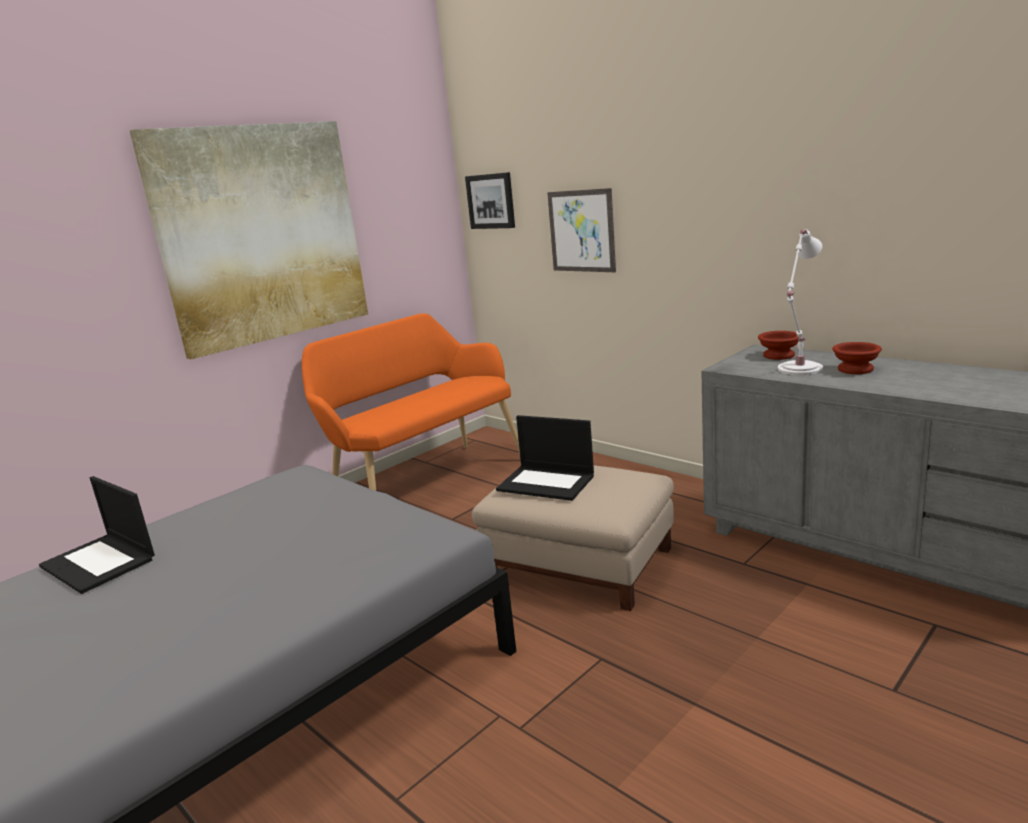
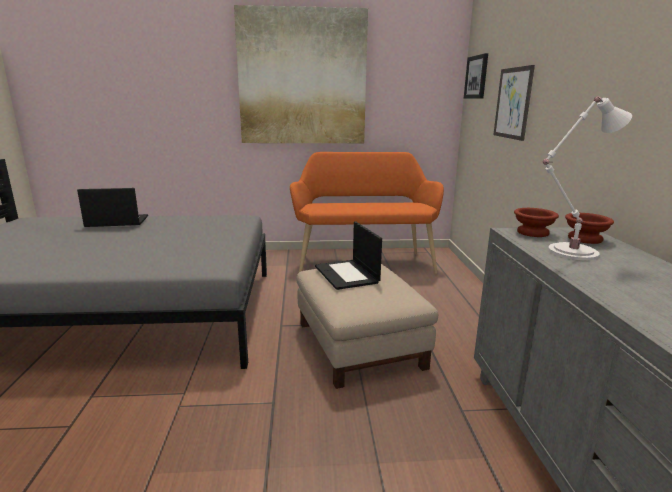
camera: 40 degrees right, 0 degrees up
laptop [39,476,155,594] -> laptop turned 90 degrees clockwise [77,188,148,227]
brown bowl [832,342,882,374] -> brown bowl moved to [514,208,559,237]

